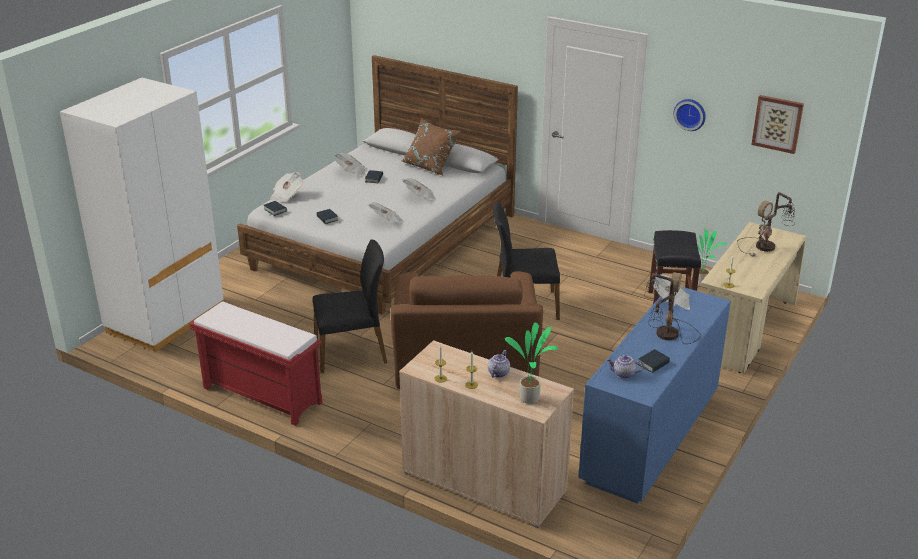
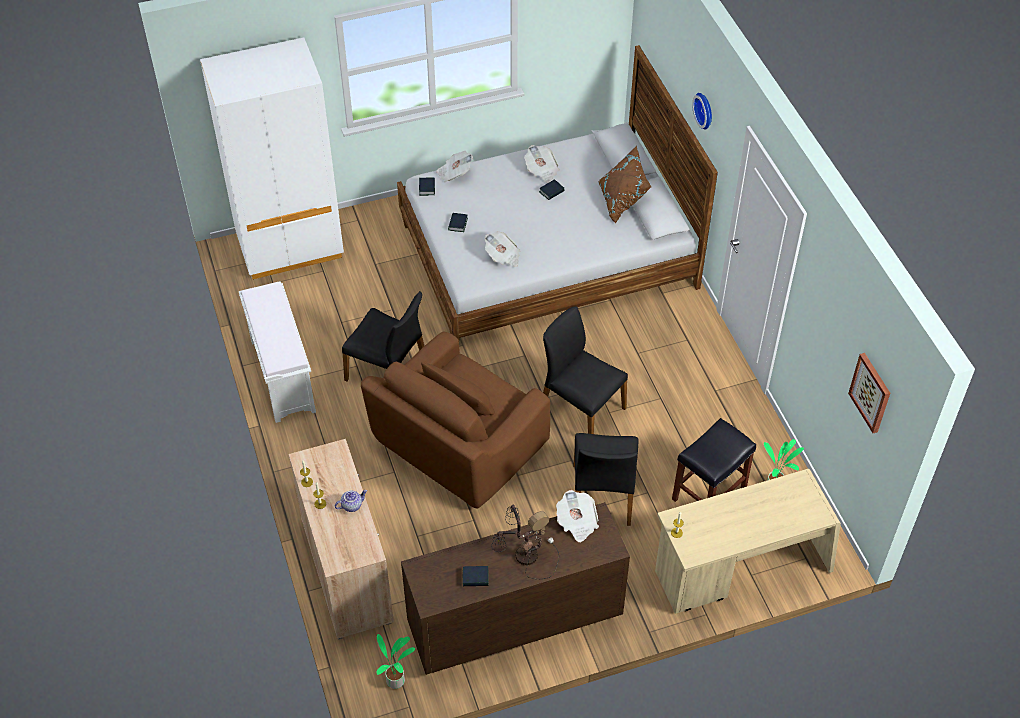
camera: 40 degrees right, 20 degrees up
red bench [190,301,322,426] -> white bench [239,281,316,423]
newspaper [402,178,437,200] -> none
potted plant [505,323,559,404] -> potted plant moved to [376,634,415,689]
blue dresser [578,287,731,504] -> brown dresser [401,502,630,675]
teapot [606,355,644,379] -> none
wall clock [674,99,706,131] -> wall clock moved to [692,93,712,129]
table lamp [737,192,795,257] -> none
none -> black chair [573,433,639,526]

